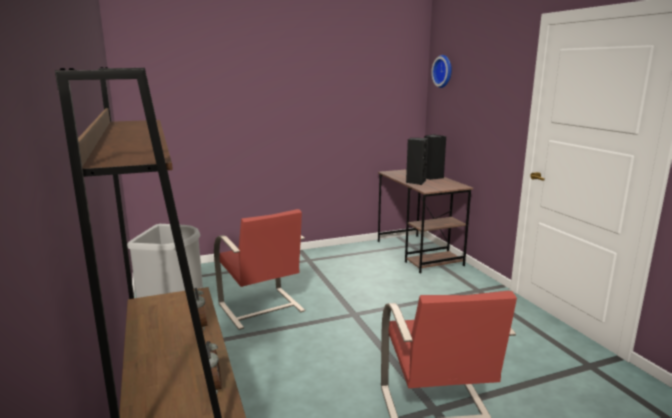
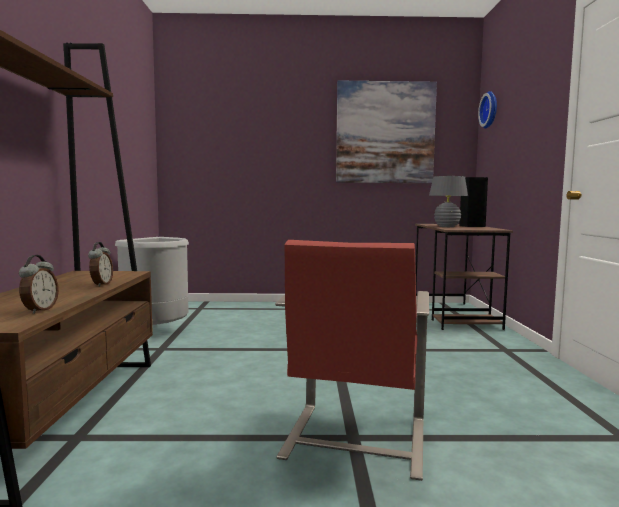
camera: 20 degrees right, 10 degrees down
red chair [214,209,305,330] -> none
black speaker [406,138,428,185] -> grey table lamp [429,176,468,227]
none -> picture [336,80,437,183]

